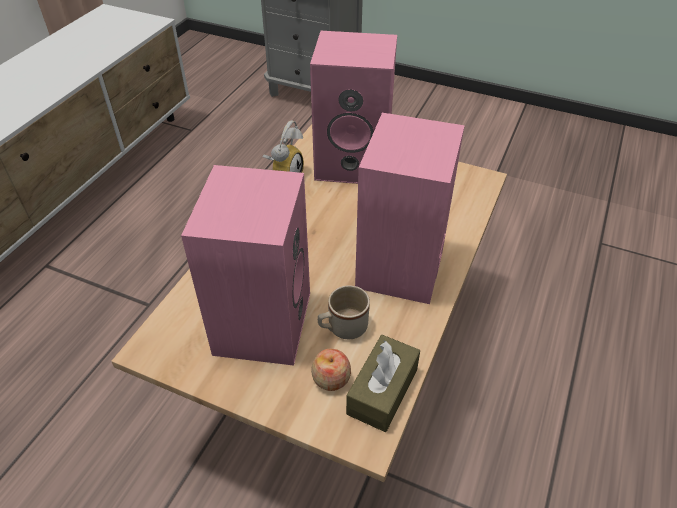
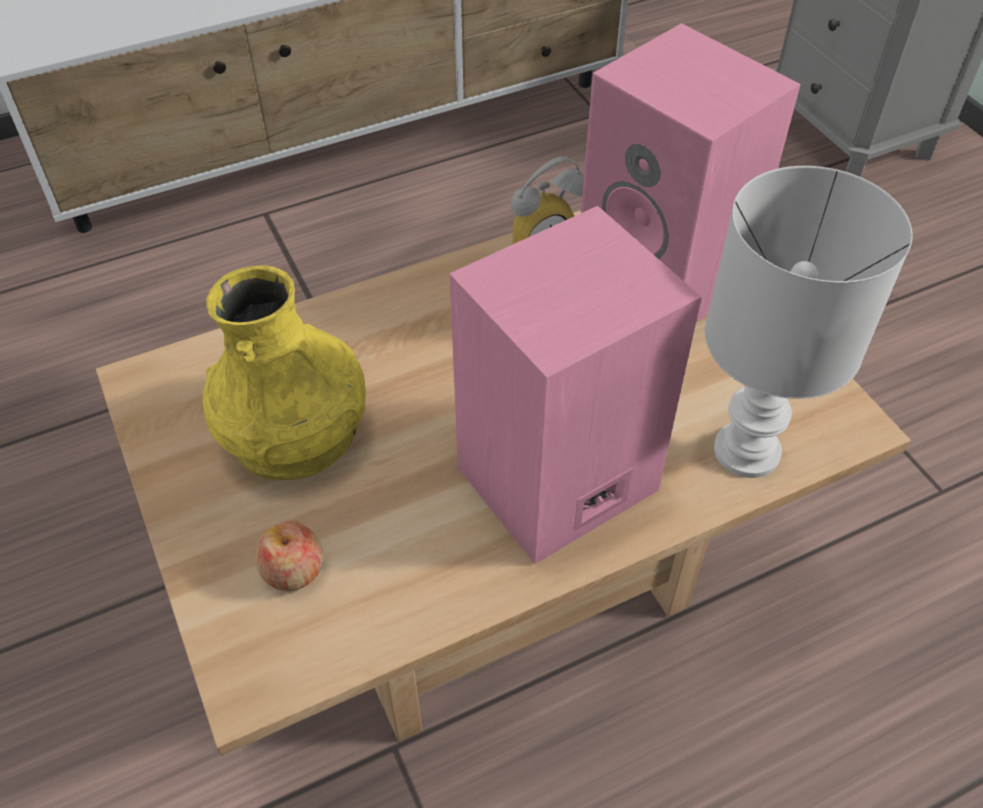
camera: 40 degrees right, 5 degrees up
pink speaker [181,165,310,366] -> yellow vase [203,265,366,480]
beige mug [318,285,370,339] -> none
brown tissue box [346,335,420,432] -> none
none -> white table lamp [705,166,913,478]

